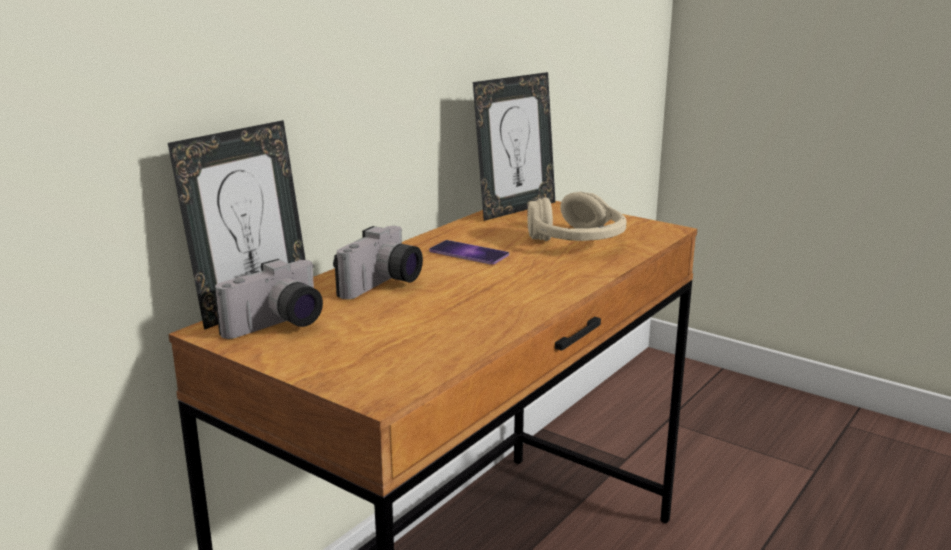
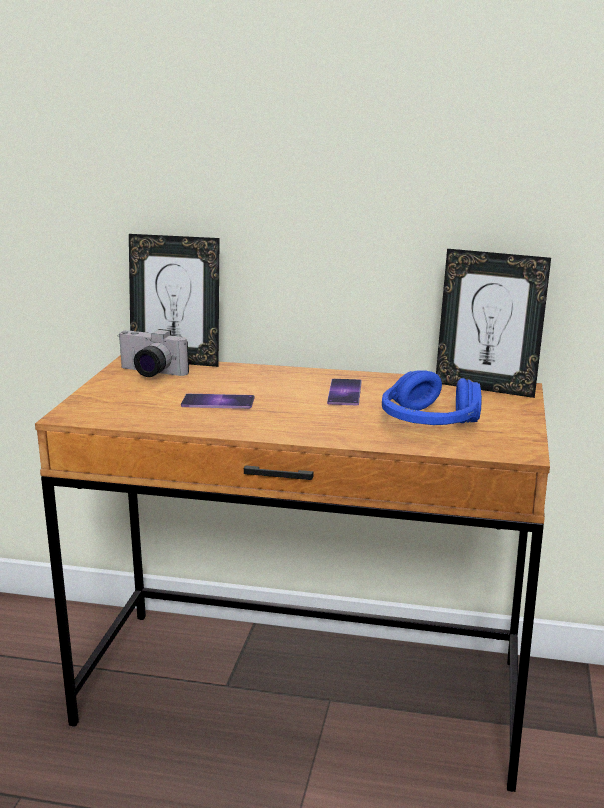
camera: 65 degrees right, 0 degrees up
camera [333,226,423,299] -> none
beige headphones [527,192,627,241] -> blue headphones [382,370,482,425]
none -> phone [181,394,254,409]

